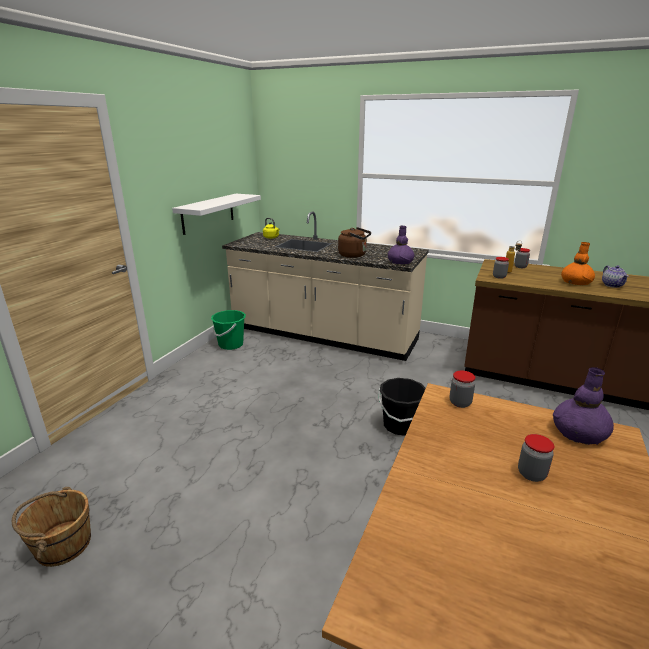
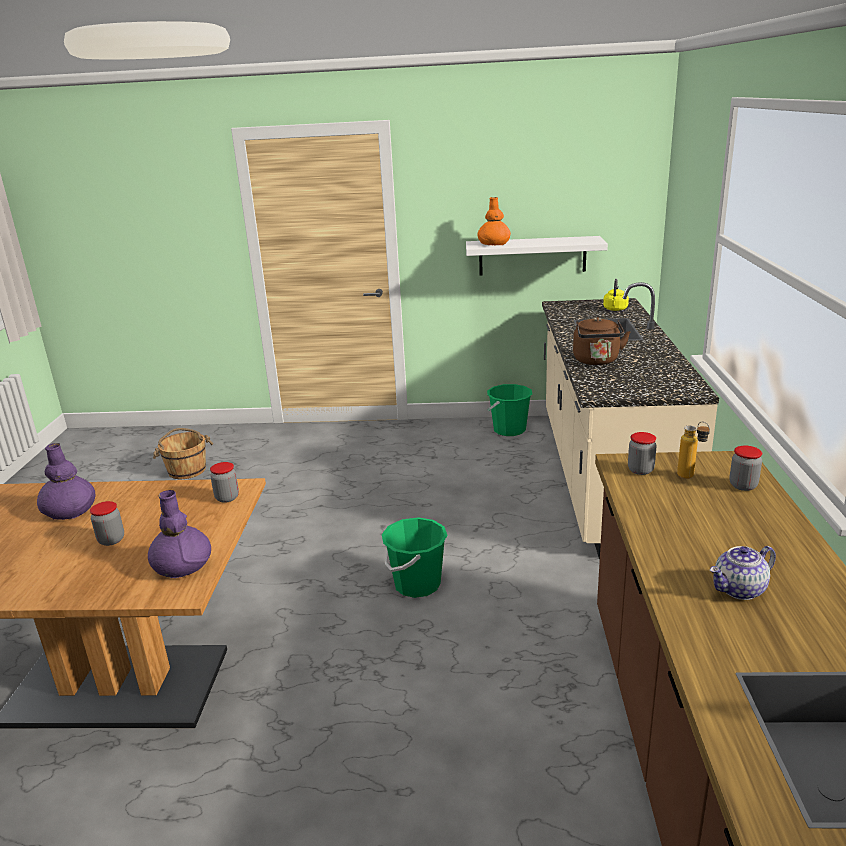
camera: 70 degrees right, 0 degrees up
black bucket [378,378,426,436] -> green bucket [382,517,448,598]
purple vase [388,225,414,264] -> purple vase moved to [37,443,95,520]
orange vase [561,242,595,285] -> orange vase moved to [478,197,511,245]

